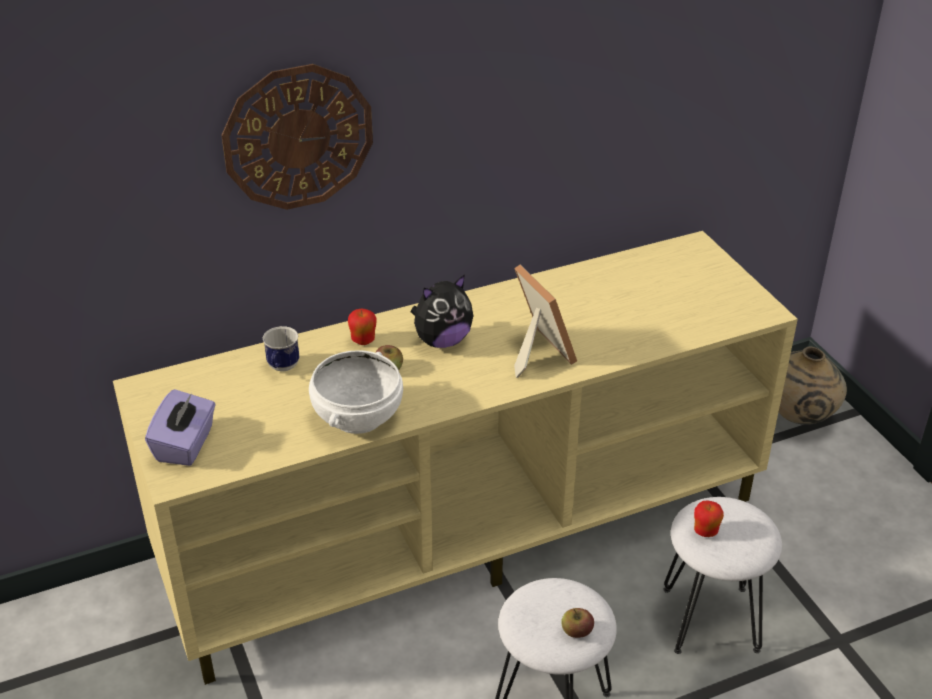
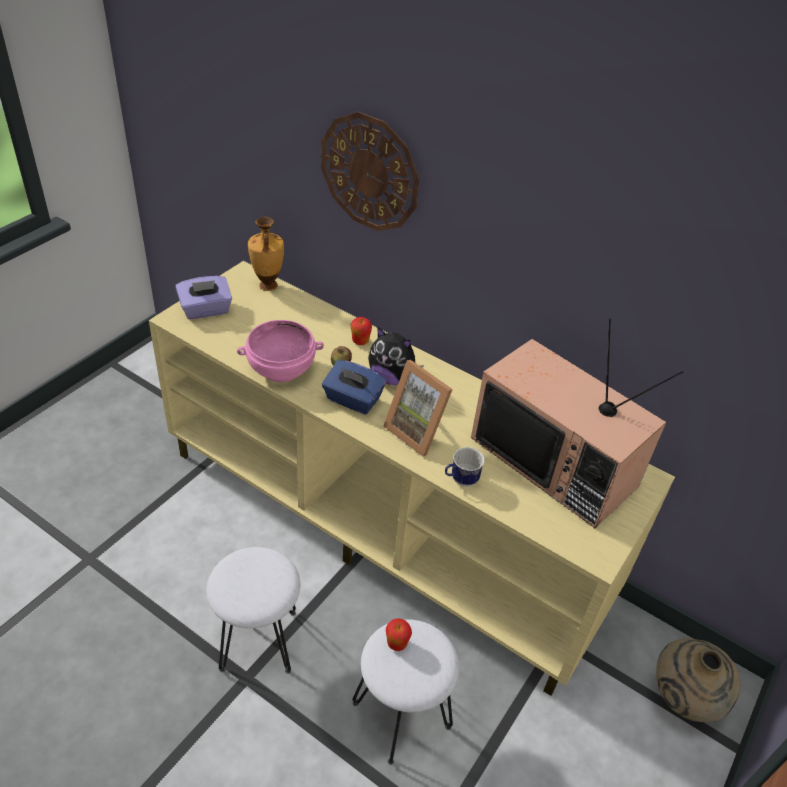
camera: 55 degrees right, 5 degrees up
mug [263,326,299,372] -> mug moved to [445,447,485,487]
white bowl [309,350,403,434] -> pink bowl [237,320,324,382]
picture frame [514,265,577,378] -> picture frame turned 105 degrees clockwise [384,360,453,457]
apple [561,608,594,638] -> none
none -> vase [248,217,284,291]
none -> blue tissue box [322,360,386,414]
none -> television [471,318,683,528]

